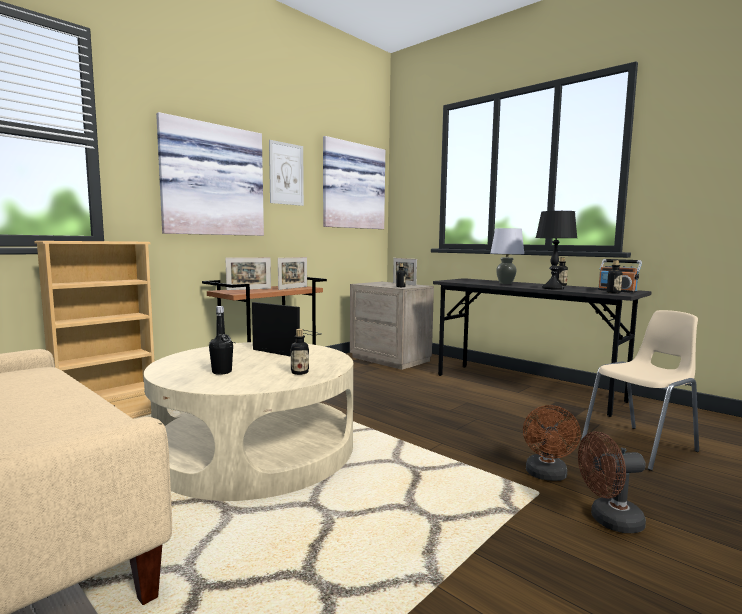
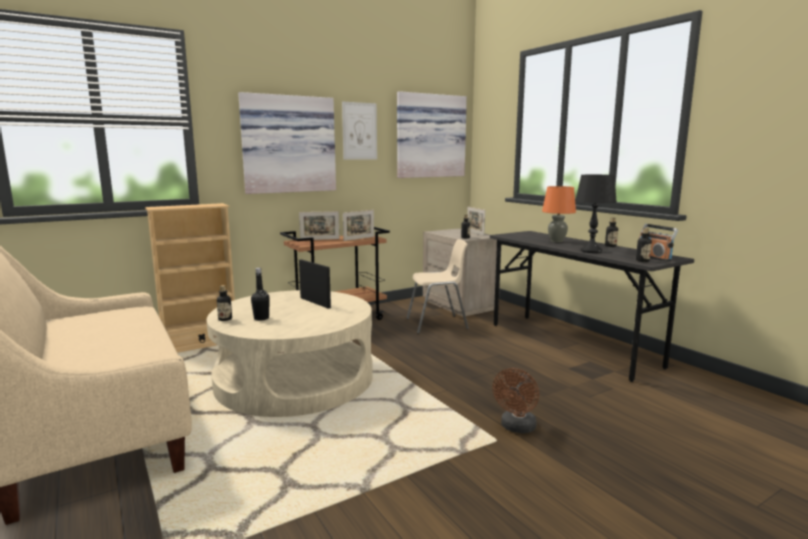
camera: 15 degrees right, 5 degrees up
bottle [291,329,309,375] -> bottle moved to [217,285,232,321]
grey table lamp [490,228,524,284] -> orange table lamp [542,186,576,242]
brown fan [578,431,646,533] -> none
beige chair [581,310,699,471] -> beige chair moved to [407,239,469,334]

